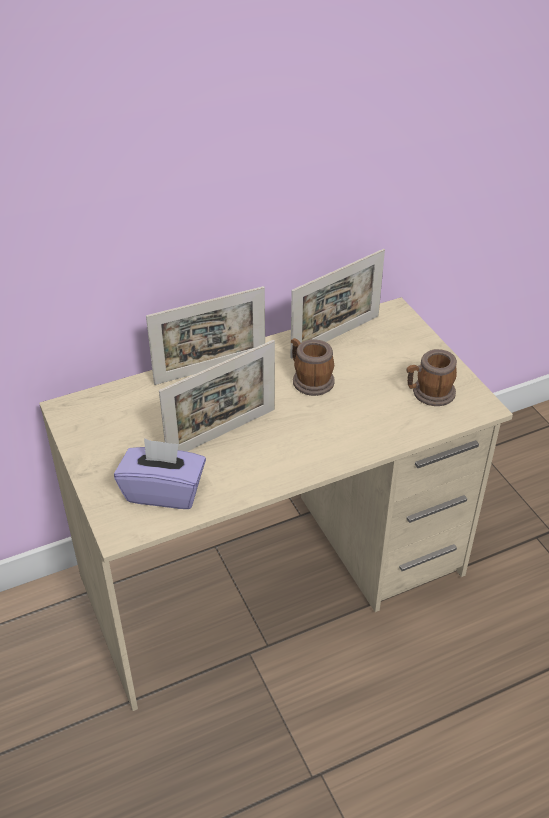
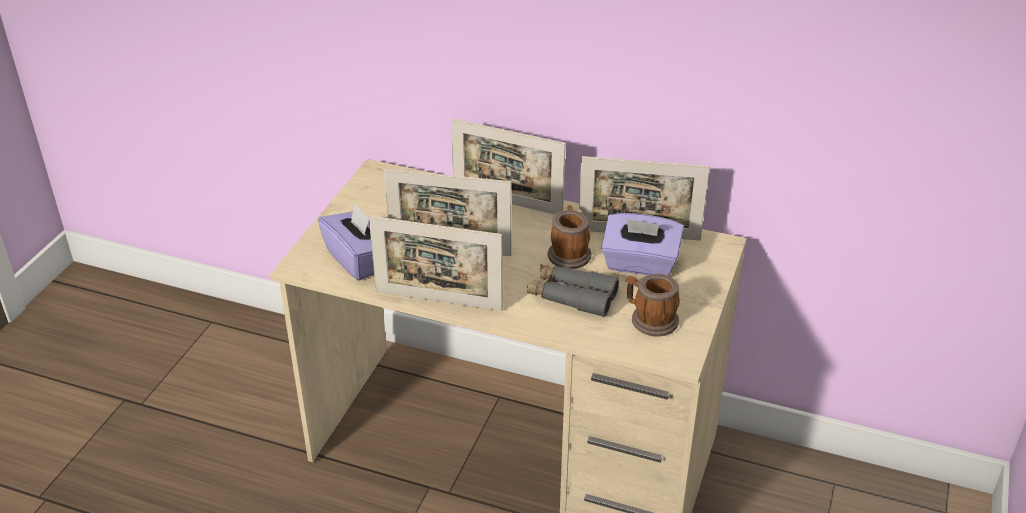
camera: 45 degrees right, 5 degrees down
none -> picture frame [369,216,503,311]
none -> grey binoculars [527,264,619,317]
none -> purple tissue box [601,213,684,276]

